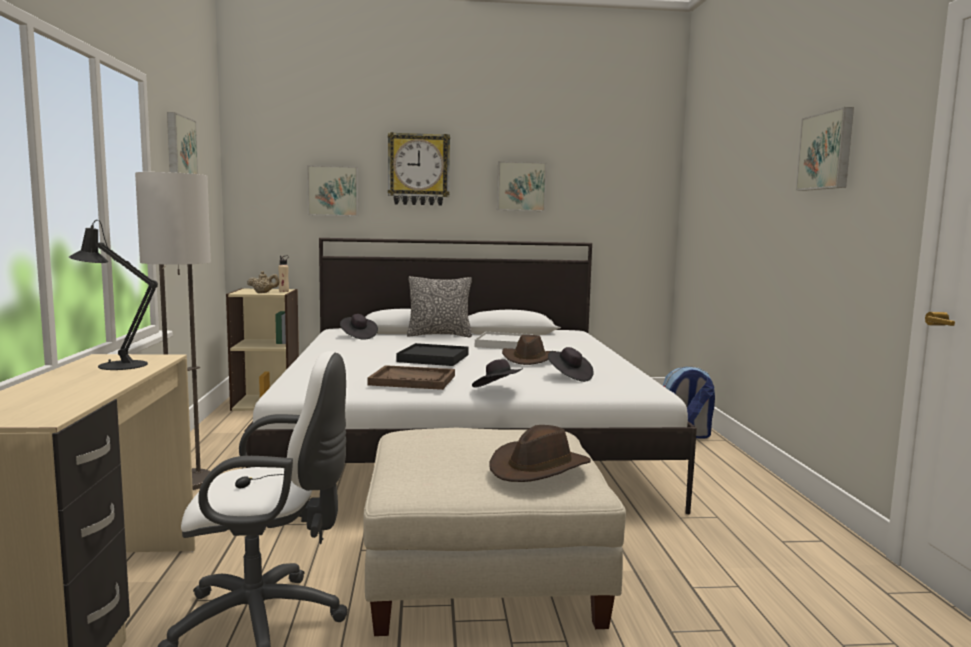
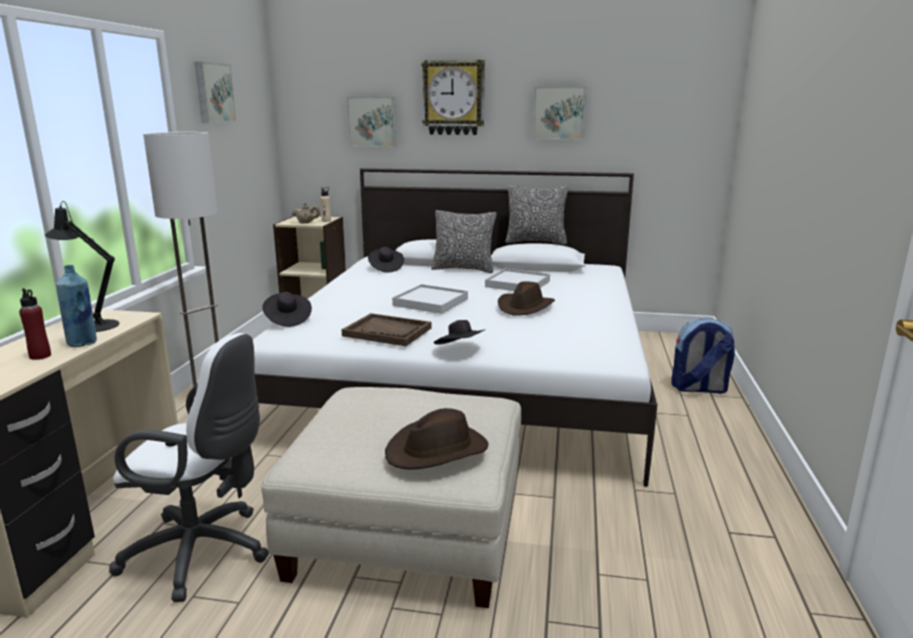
camera: 15 degrees right, 10 degrees up
black tray [396,343,469,366] -> white tray [392,284,468,314]
black hat [548,347,594,382] -> black hat moved to [262,292,312,327]
picture [796,107,854,191] -> none
none -> red bottle [19,288,51,360]
none -> blue bottle [56,265,97,347]
none -> pillow [505,185,568,245]

